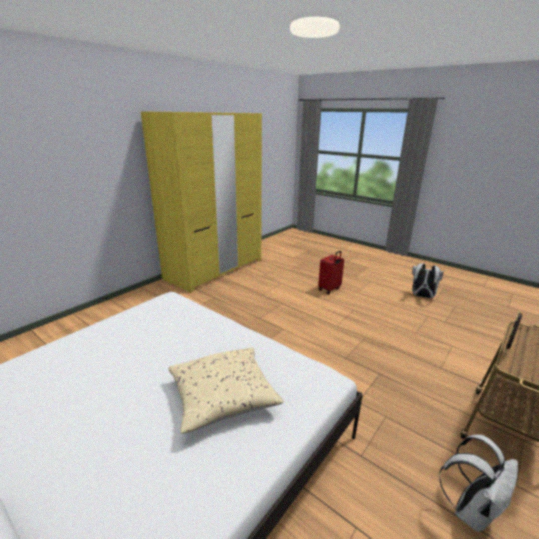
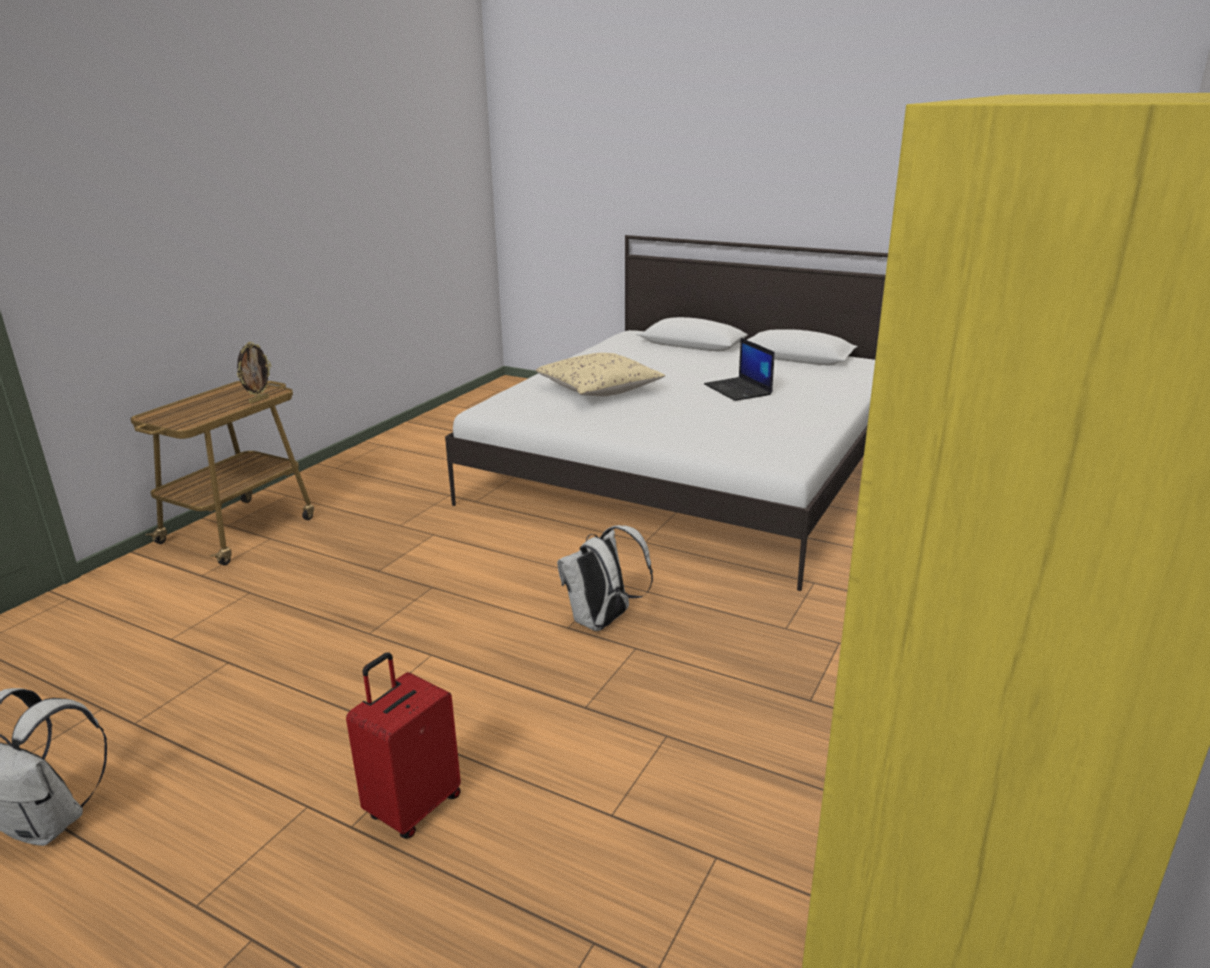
camera: 170 degrees right, 0 degrees up
white backpack [439,434,518,532] -> white backpack moved to [557,525,653,631]
none -> laptop [704,338,775,401]

